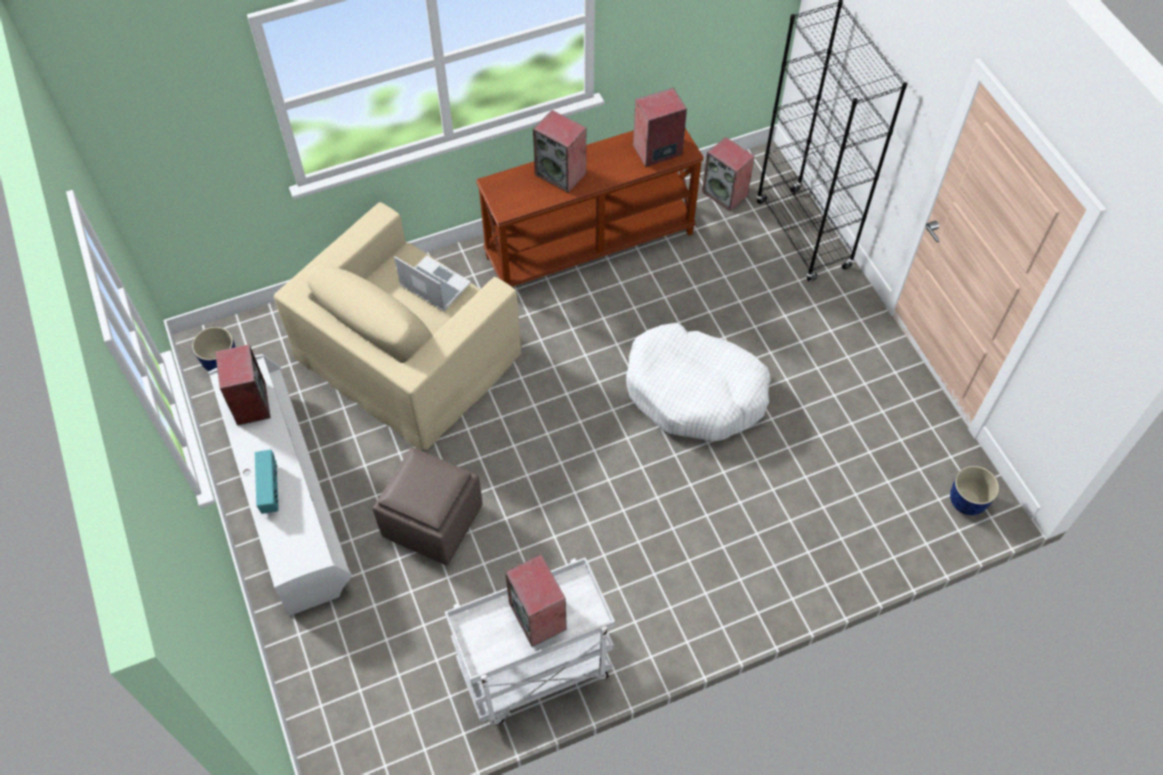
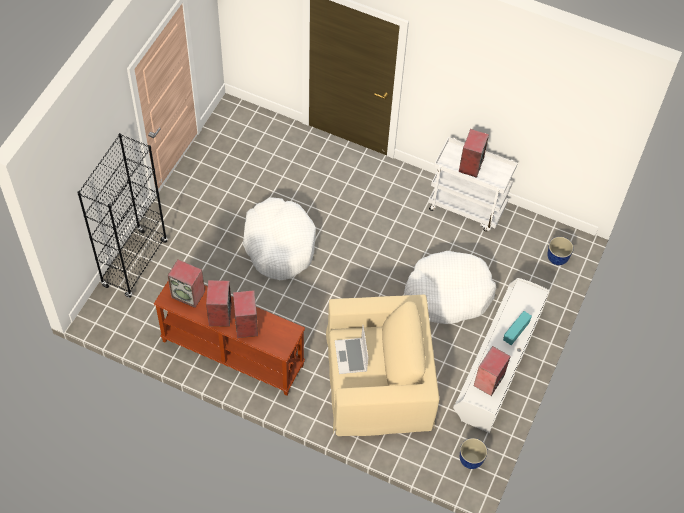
camera: 135 degrees left, 0 degrees up
brown ottoman [373,447,483,565] -> white dog bed [404,251,496,324]
speaker [702,137,755,211] -> speaker moved to [206,280,232,327]
planter [950,466,999,515] -> planter moved to [547,237,573,265]

